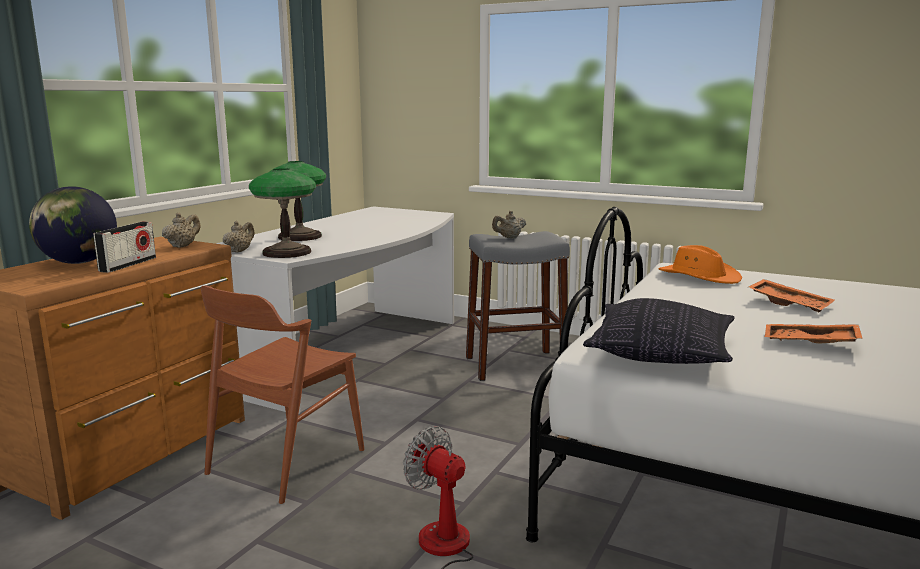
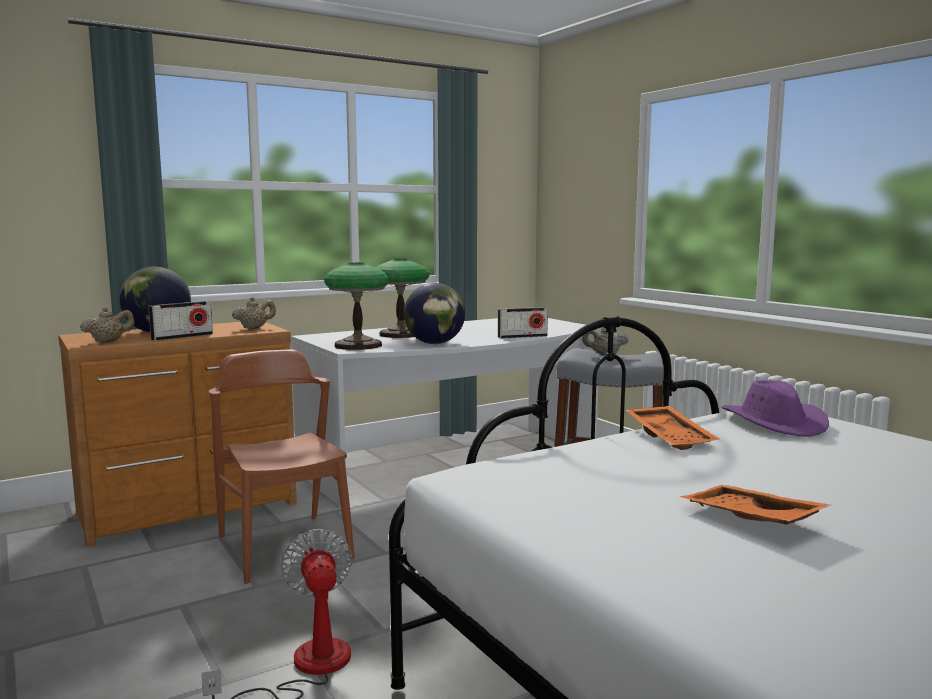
camera: 30 degrees right, 5 degrees down
brown chair [201,286,364,504] -> brown chair turned 90 degrees clockwise [209,349,355,584]
beige teapot [223,221,254,253] -> beige teapot moved to [80,307,135,343]
pillow [583,298,735,364] -> none
orange hat [658,245,742,284] -> purple hat [721,380,829,437]
orange tray [748,279,835,313] -> orange tray moved to [626,406,719,450]
none -> globe [404,283,465,344]
none -> radio [498,307,548,339]

